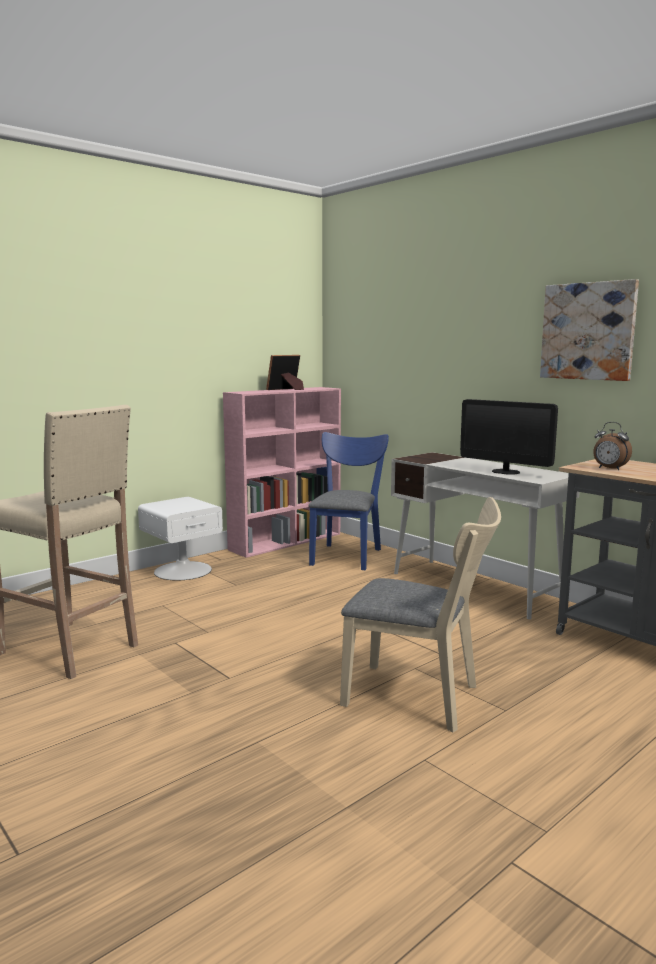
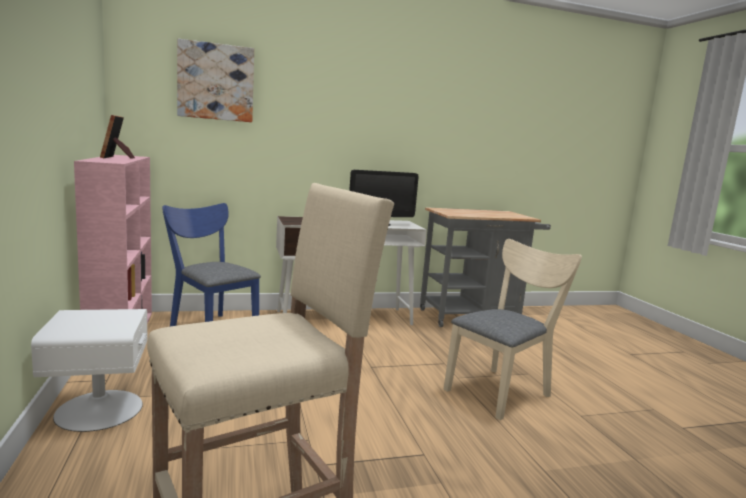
camera: 65 degrees left, 0 degrees up
picture [540,279,639,381] -> picture moved to [177,39,254,122]
alarm clock [593,422,632,470] -> none

